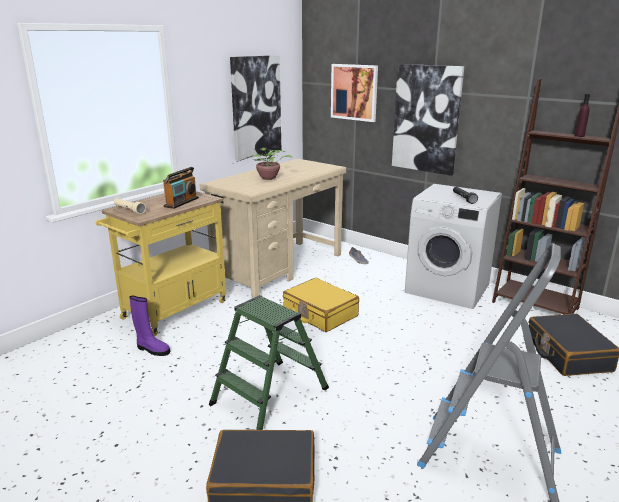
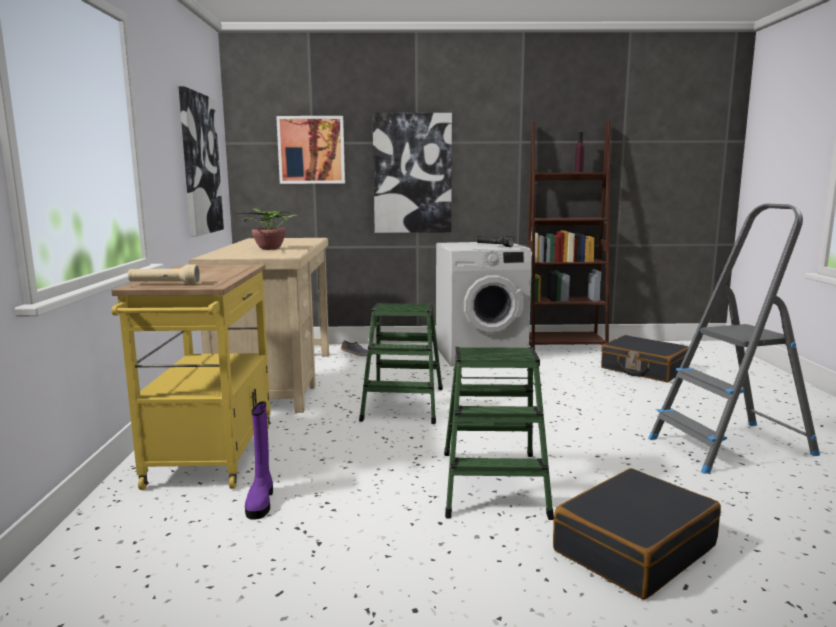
camera: 40 degrees left, 10 degrees down
purple boot [130,296,170,356] -> purple boot turned 105 degrees clockwise [245,401,273,520]
radio [163,167,199,209] -> none
yellow suitcase [283,278,359,332] -> green step ladder [359,303,443,424]

